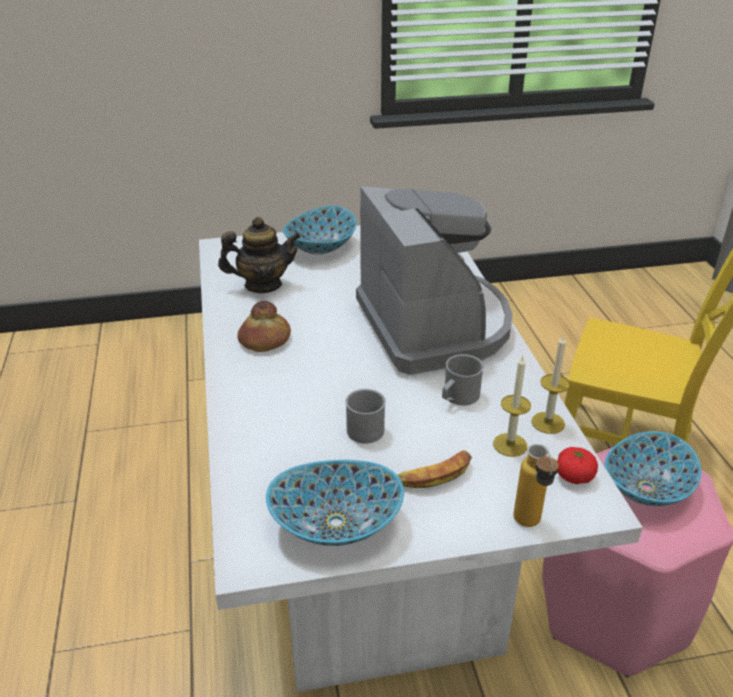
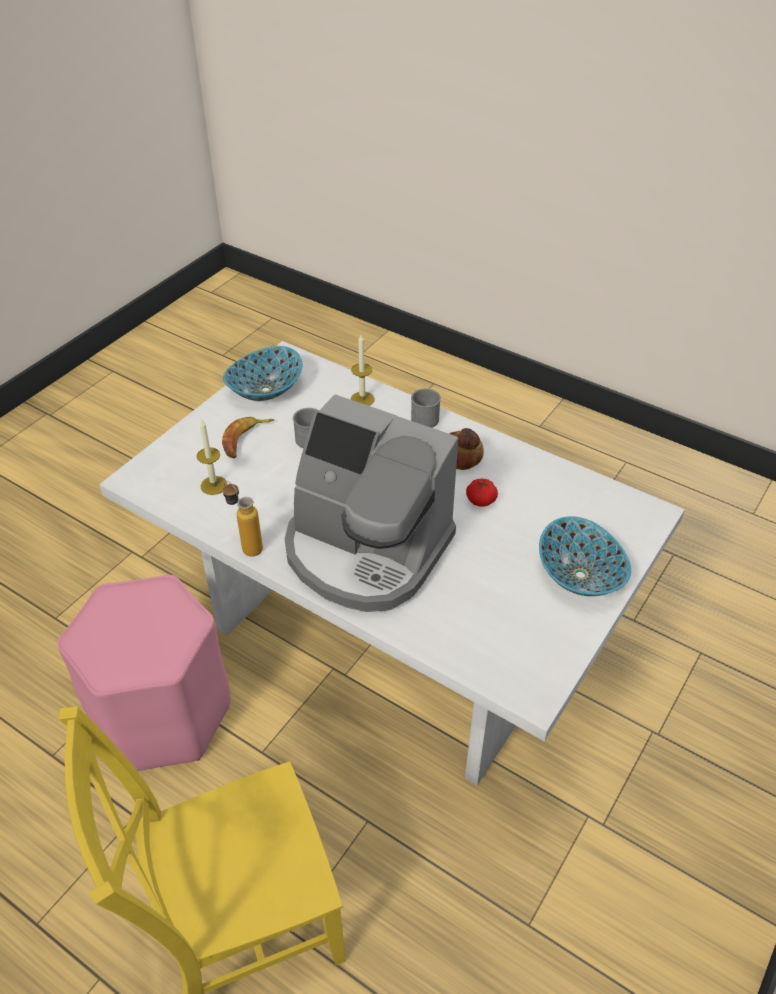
camera: 135 degrees right, 10 degrees up
teapot [218,217,301,293] -> none
grey mug [442,354,484,405] -> grey mug moved to [411,388,441,428]
bottle [513,444,559,527] -> bottle moved to [223,481,263,557]
candle [531,334,570,434] -> candle moved to [351,335,374,406]
tomato [557,447,598,484] -> tomato moved to [466,479,498,506]
bowl [604,431,701,506] -> none

